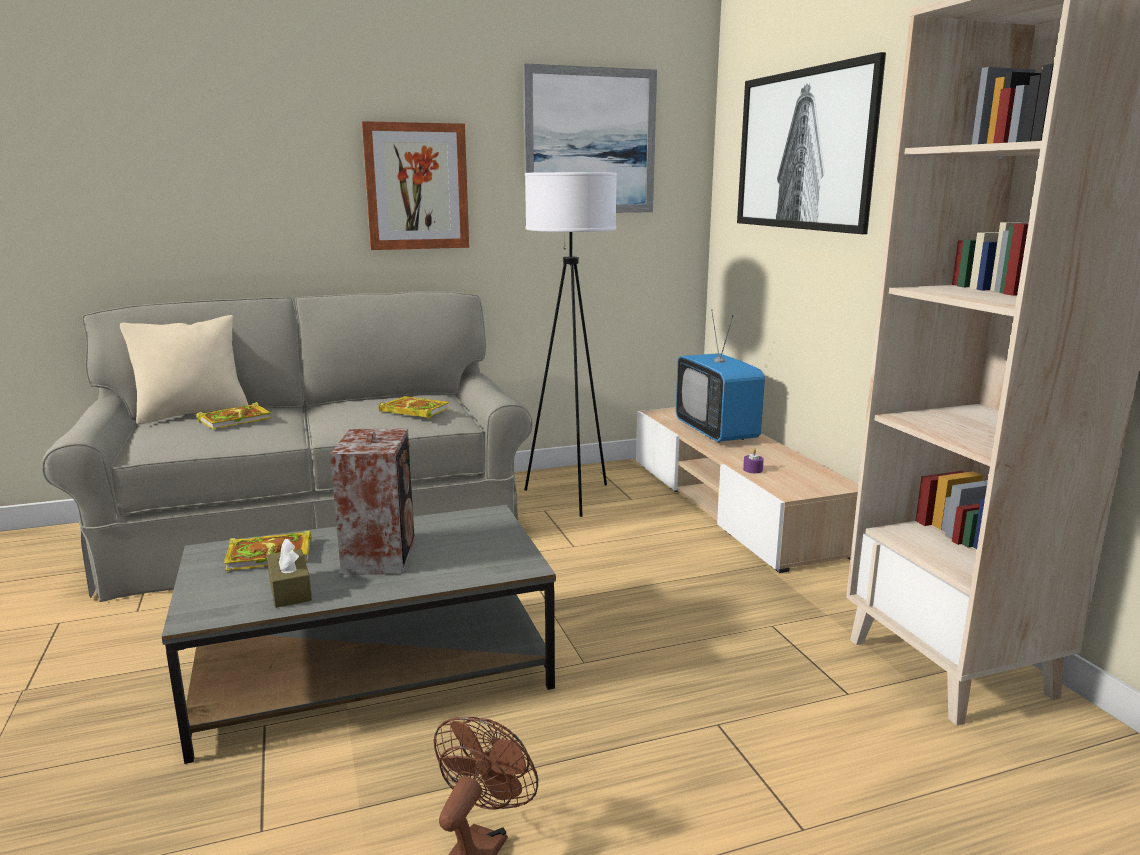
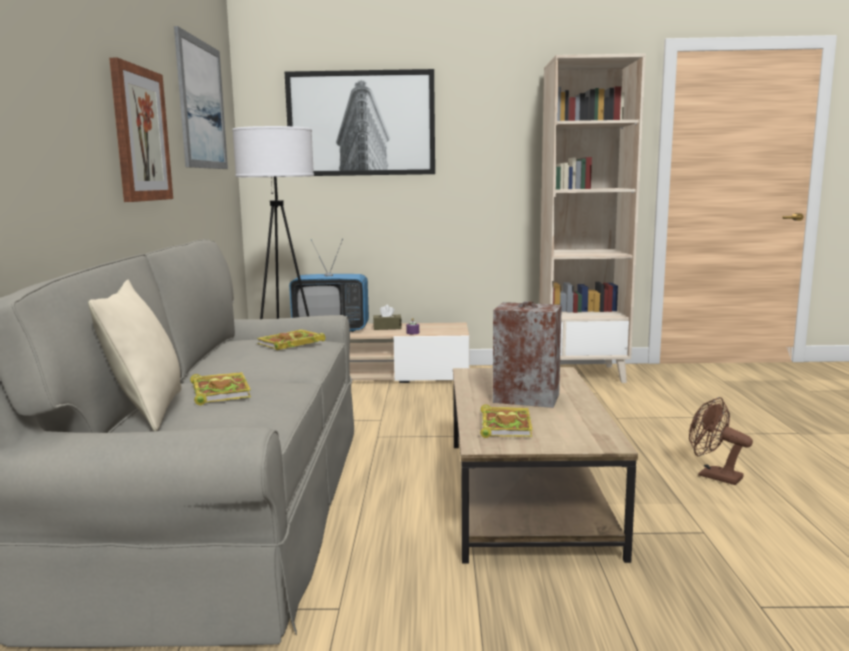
camera: 70 degrees left, 5 degrees down
grey coffee table [162,505,556,764] -> brown coffee table [453,367,638,564]
brown tissue box [267,538,312,608] -> brown tissue box moved to [373,305,402,330]

